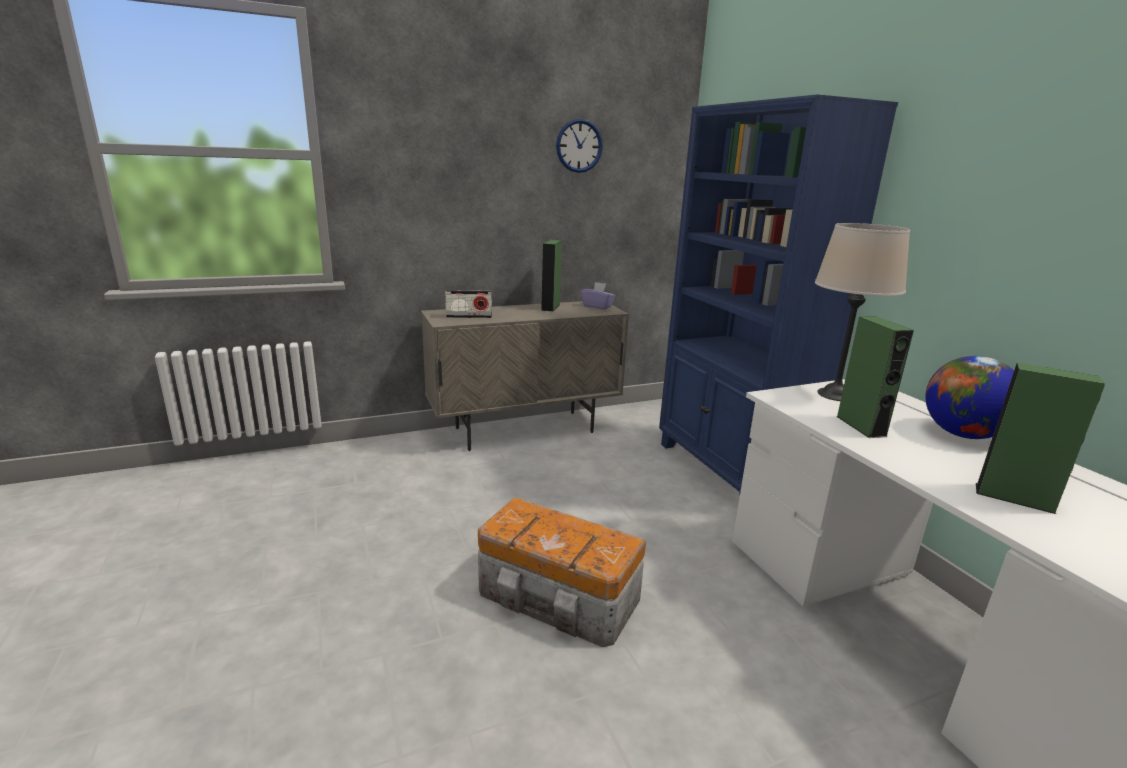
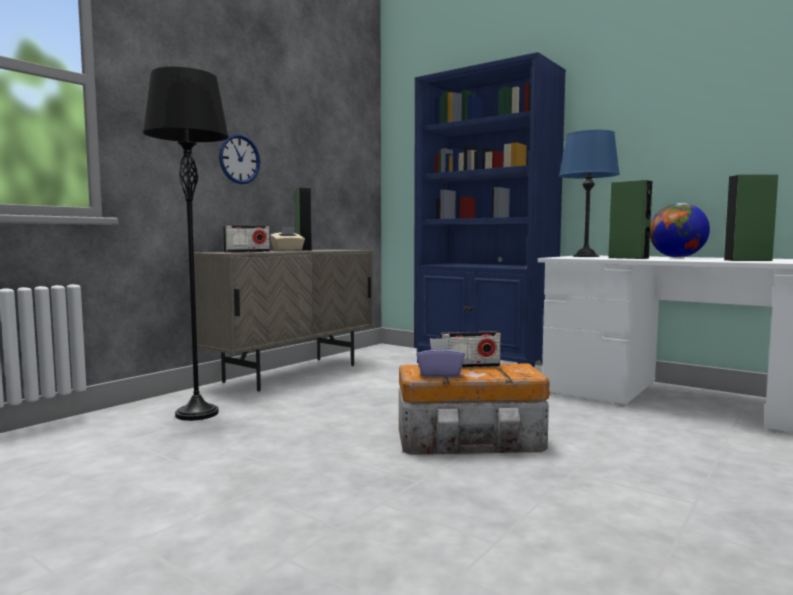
camera: 30 degrees left, 15 degrees down
wall clock [556,119,603,173] -> wall clock moved to [219,134,260,184]
purple tissue box [581,282,615,309] -> purple tissue box moved to [416,338,465,377]
beige table lamp [815,223,910,401] -> blue table lamp [559,129,620,257]
none -> black floor lamp [143,67,229,421]
none -> beige tissue box [270,227,305,251]
none -> radio [440,331,501,368]

